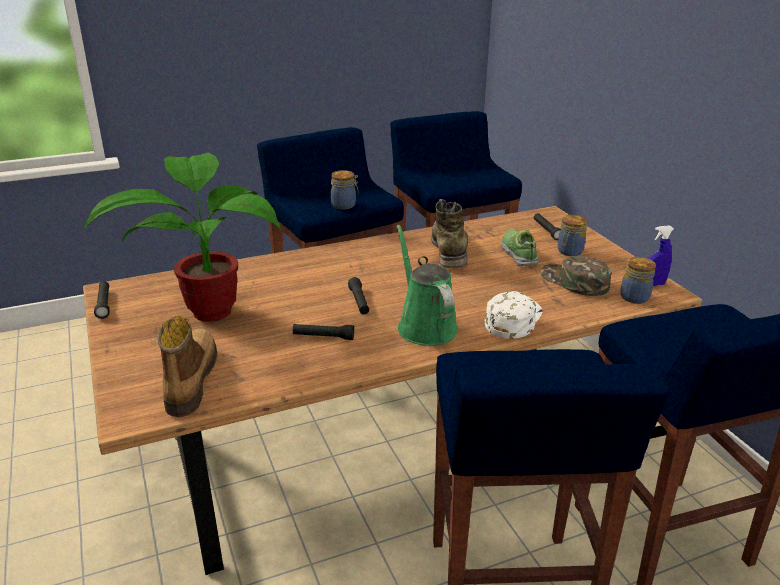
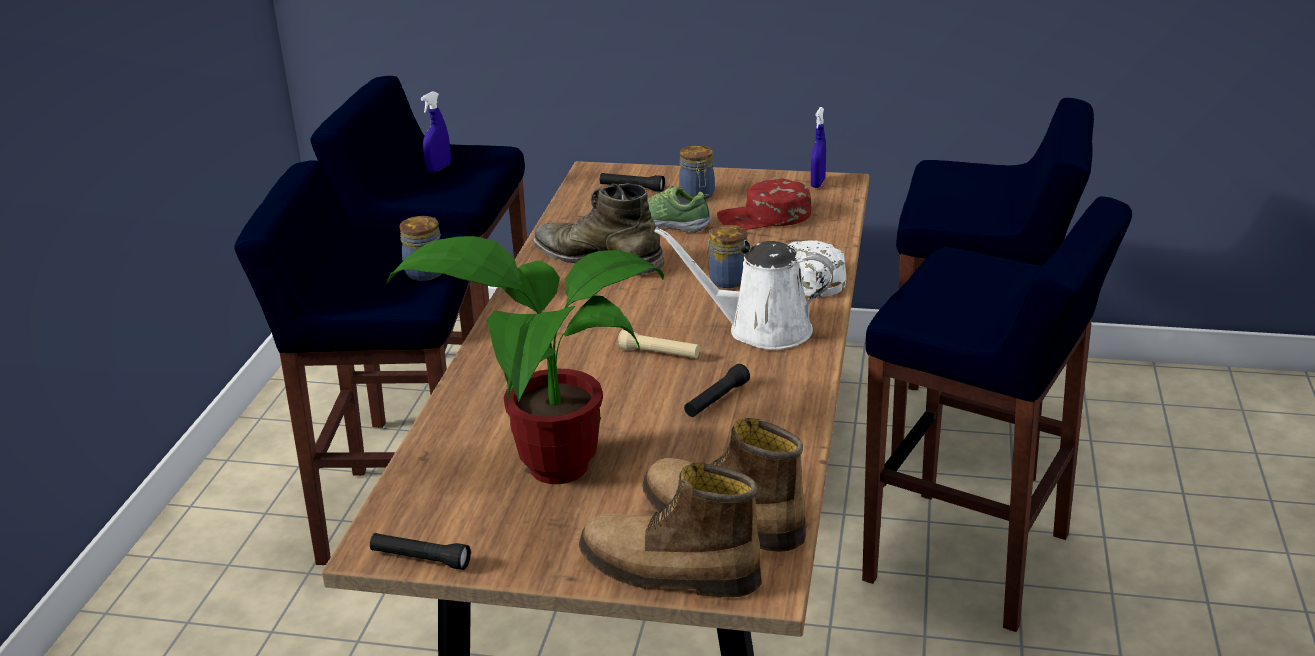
camera: 55 degrees left, 0 degrees up
black flashlight [348,277,369,314] -> beige flashlight [618,329,700,358]
green watering can [396,225,458,346] -> white watering can [654,227,835,350]
green cap [540,256,612,296] -> red cap [717,179,811,230]
jar [620,257,656,304] -> jar moved to [707,225,747,288]
none -> blue spray bottle [420,91,451,173]
none -> boot [579,462,762,597]

